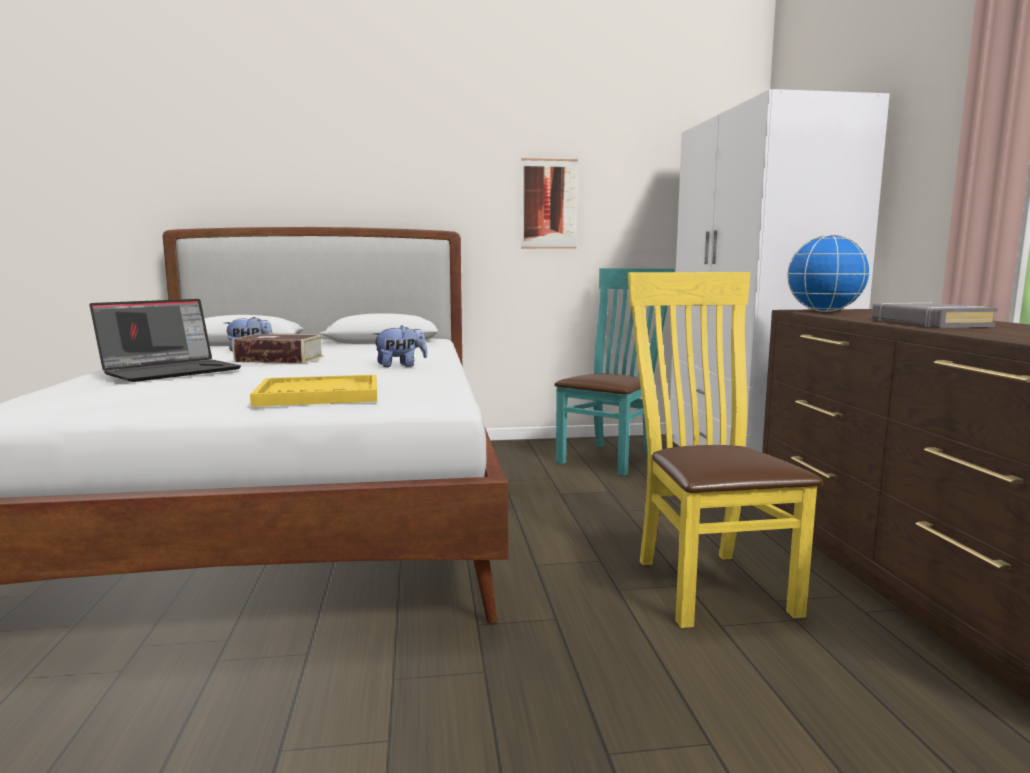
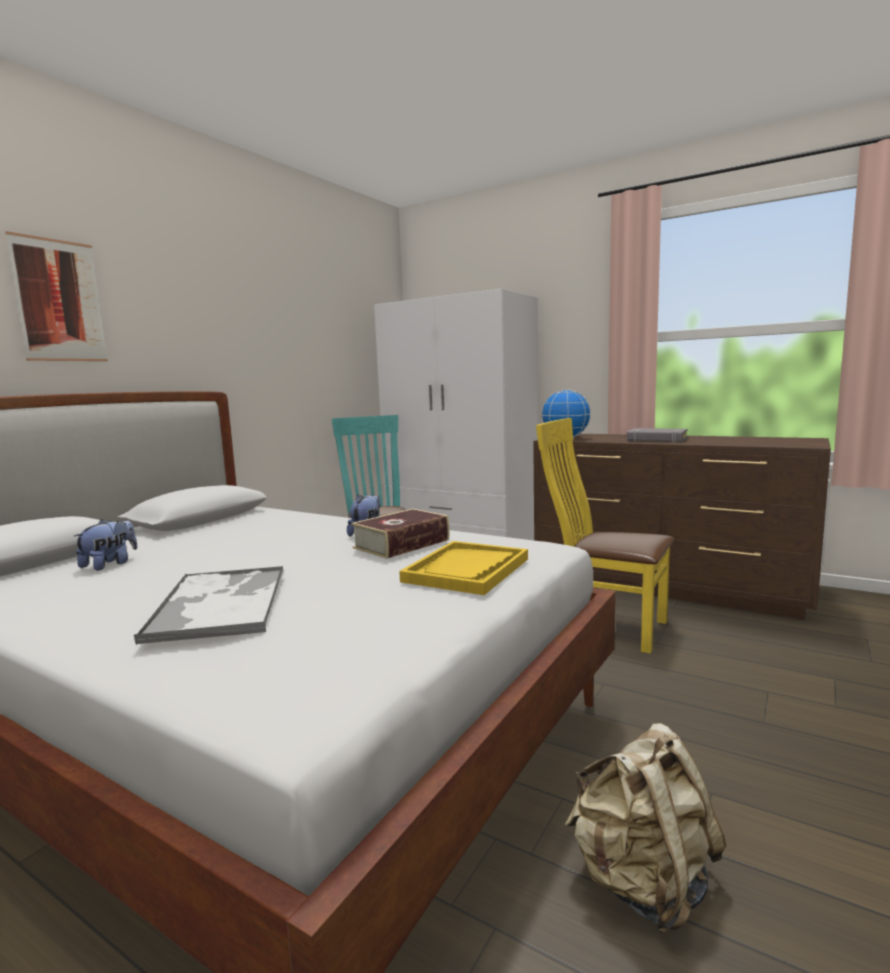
camera: 50 degrees left, 0 degrees up
laptop [89,299,241,382] -> tray [134,566,284,645]
book [232,334,324,363] -> book moved to [351,509,450,559]
picture [521,158,578,249] -> picture moved to [6,231,108,361]
none -> beige backpack [565,723,726,933]

